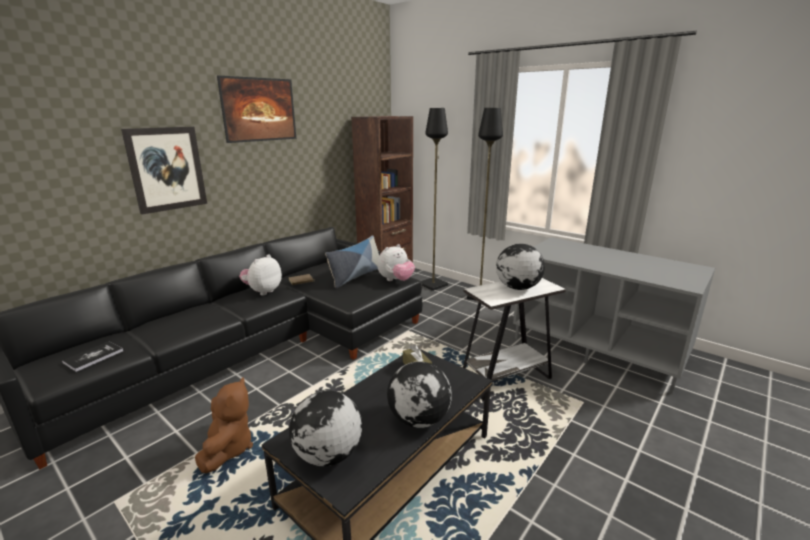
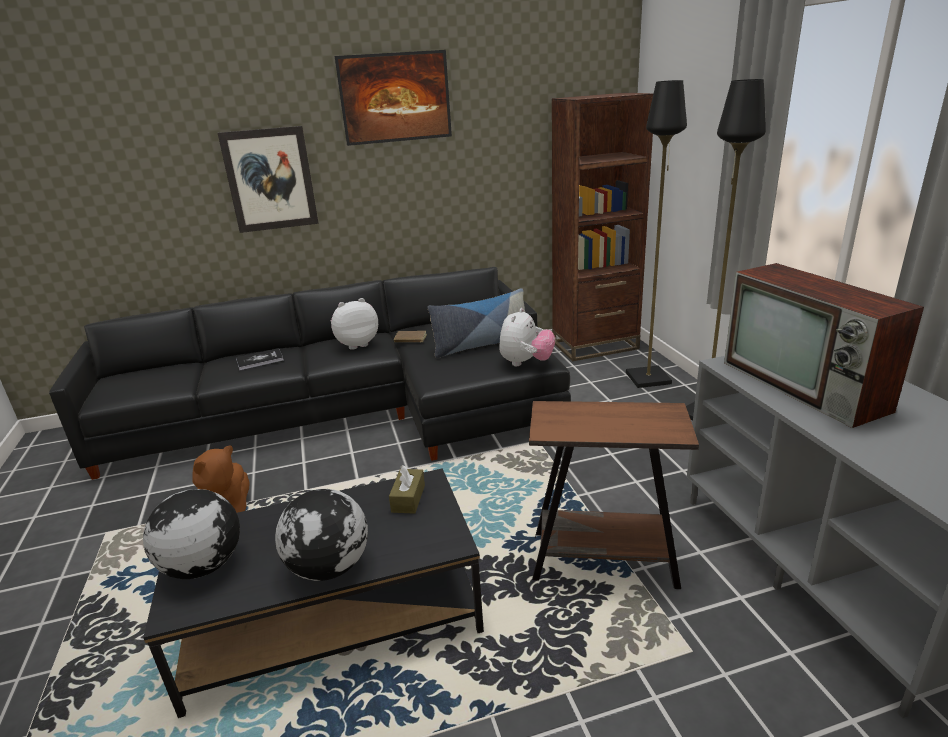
camera: 35 degrees right, 5 degrees up
book [62,341,123,372] -> book moved to [236,348,284,370]
plush toy [377,244,415,281] -> plush toy turned 60 degrees counterclockwise [499,308,555,366]
white side table [463,278,566,401] -> brown side table [529,401,699,589]
globe [496,244,545,290] -> none
none -> television [724,263,924,428]

